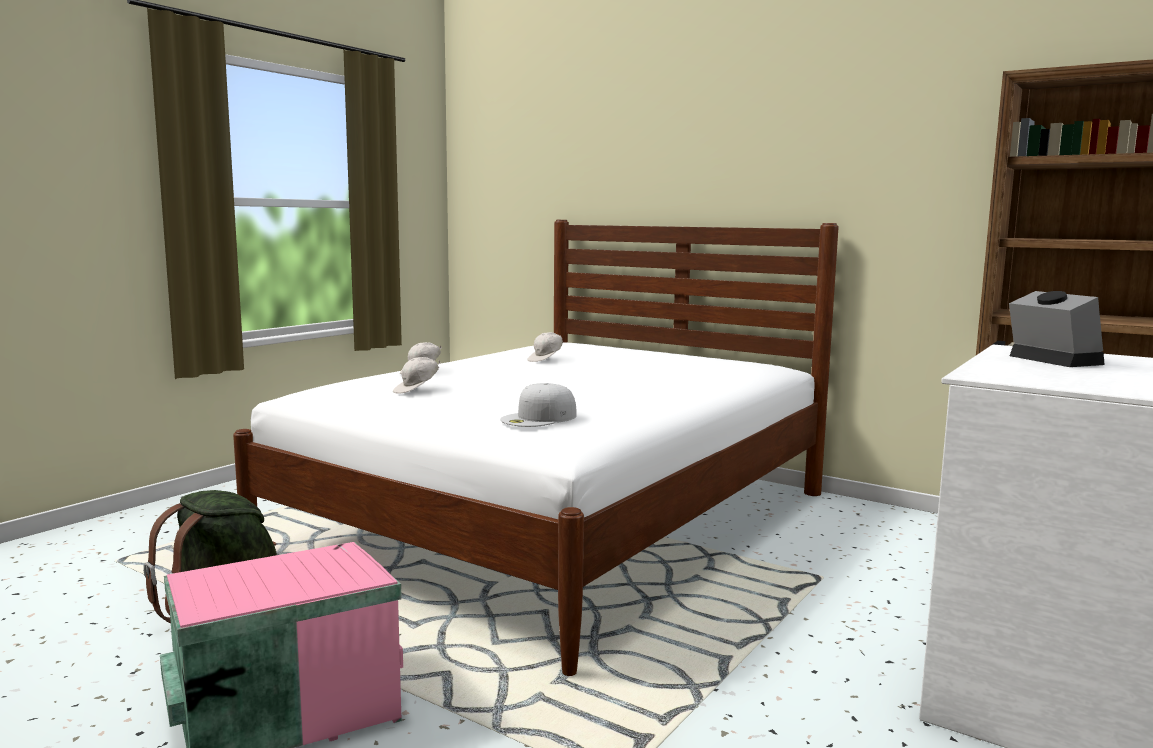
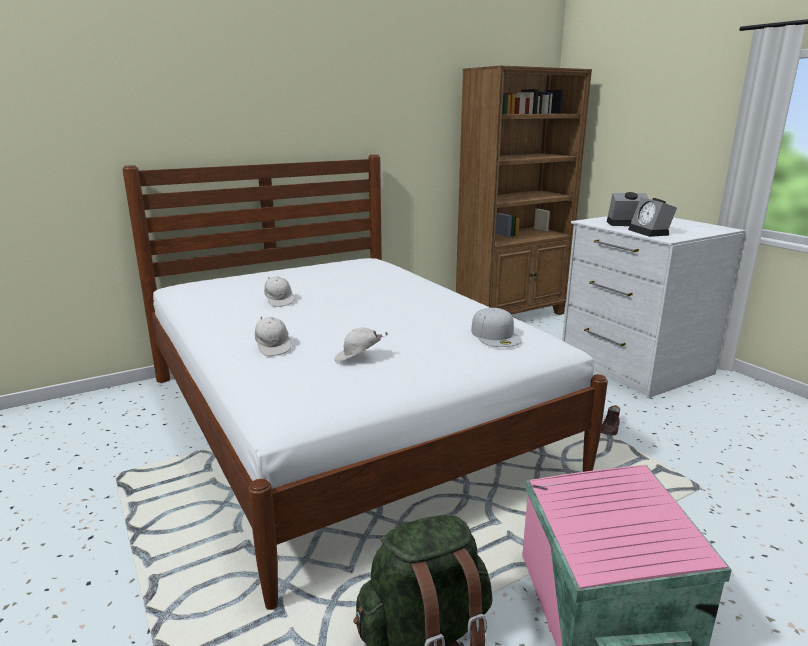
camera: 65 degrees left, 10 degrees up
white cap [393,357,440,394] -> white cap turned 105 degrees clockwise [335,327,388,362]
none -> brown shoe [601,405,620,436]
none -> alarm clock [628,197,677,237]

